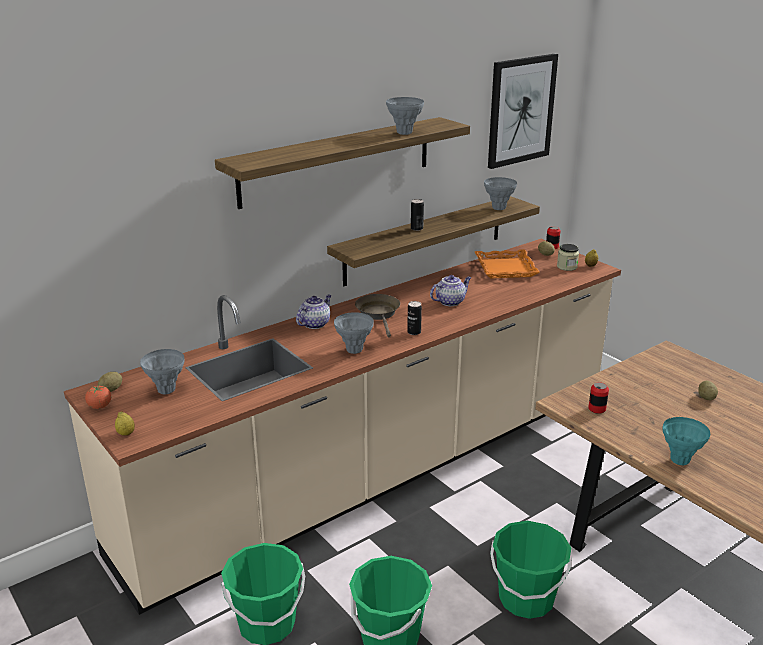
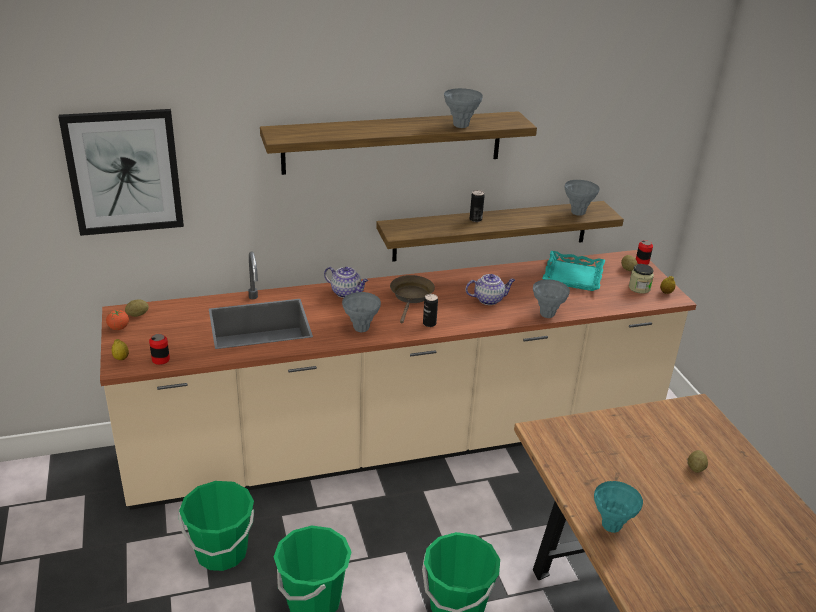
camera: 20 degrees right, 5 degrees up
grey vase [140,349,185,394] -> grey vase moved to [533,279,570,318]
teapot [296,295,331,329] -> teapot turned 60 degrees clockwise [324,267,369,298]
orange tray [475,249,540,279] -> turquoise tray [542,251,605,291]
picture [488,54,558,169] -> picture moved to [59,109,184,236]
can [588,382,609,414] -> can moved to [149,334,170,365]

